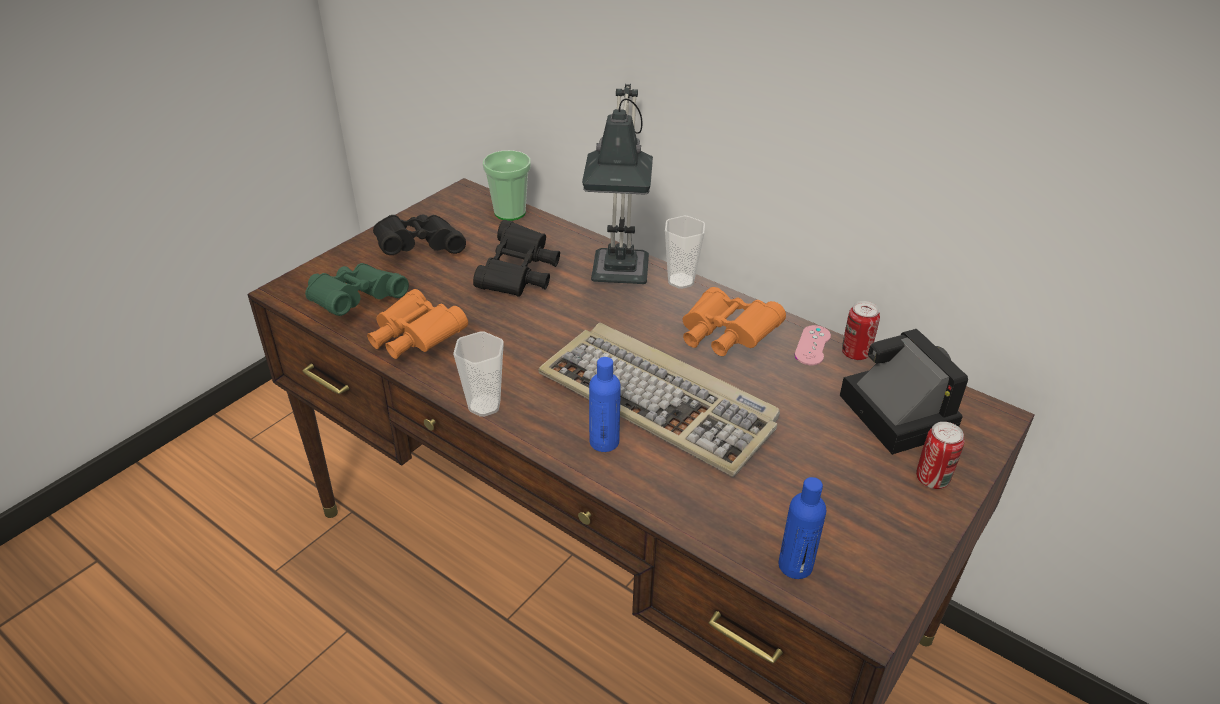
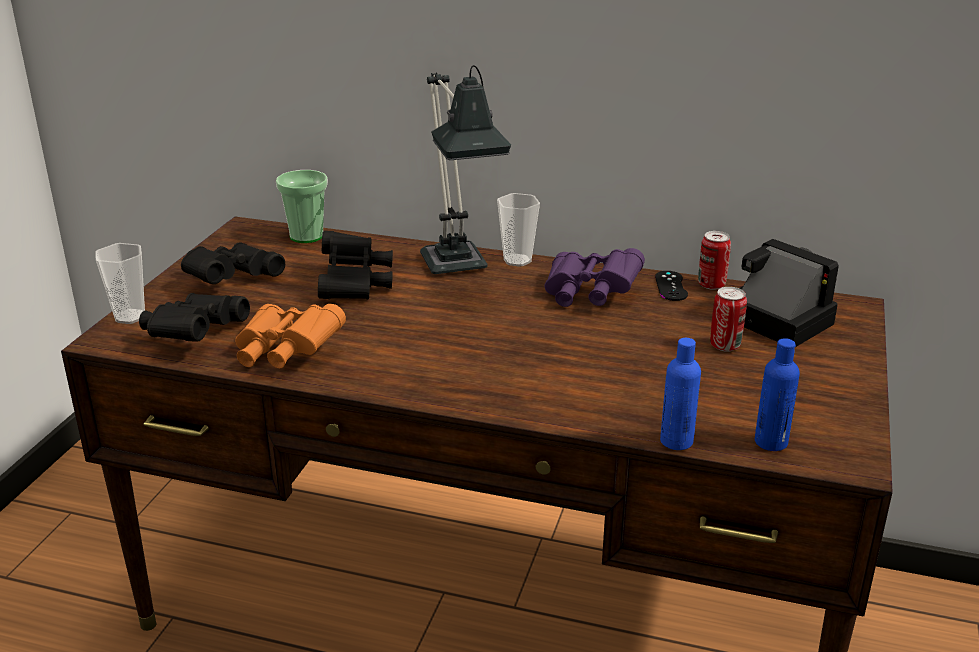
camera: 20 degrees left, 10 degrees down
green binoculars [305,263,409,316] -> black binoculars [139,293,250,342]
cup [453,331,504,417] -> cup moved to [96,243,145,324]
keyboard [538,323,780,477] -> none
blue bottle [589,357,621,452] -> blue bottle moved to [660,338,701,450]
orange binoculars [683,287,786,356] -> purple binoculars [544,248,645,307]
pink game controller [795,325,831,365] -> black game controller [655,271,688,301]
can [916,422,964,489] -> can moved to [710,287,747,352]

